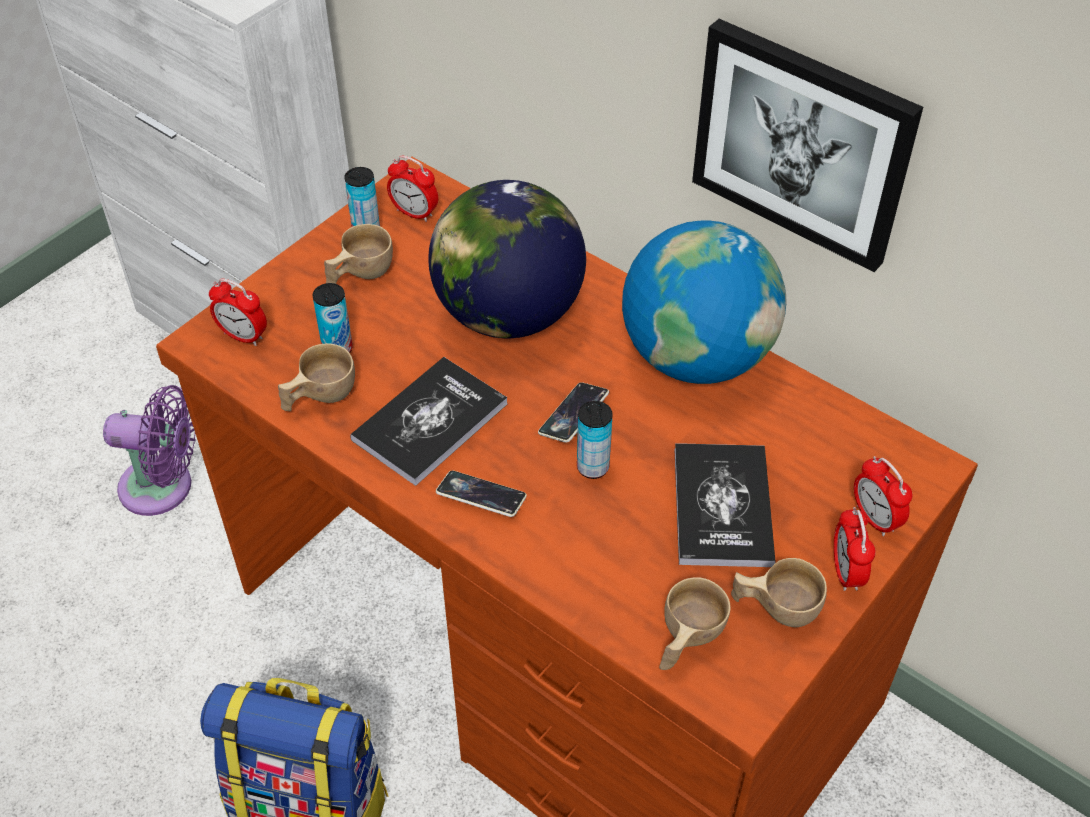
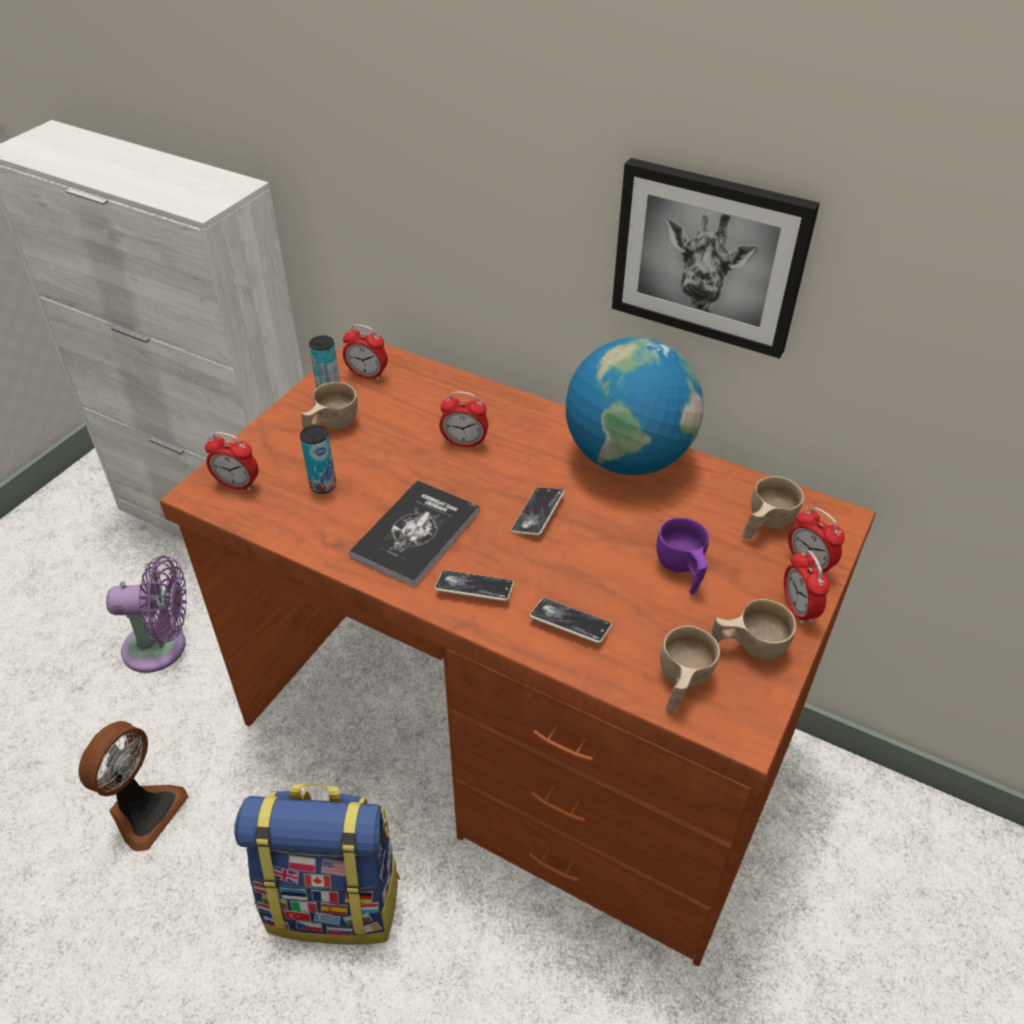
camera: 10 degrees left, 5 degrees down
beige cup [278,343,355,411] -> beige cup moved to [742,476,804,539]
globe [428,180,586,338] -> alarm clock [439,391,488,448]
can [577,401,613,479] -> none
book [675,443,776,567] -> purple cup [656,518,709,595]
none -> fan [79,721,189,851]
none -> phone [530,598,612,643]

